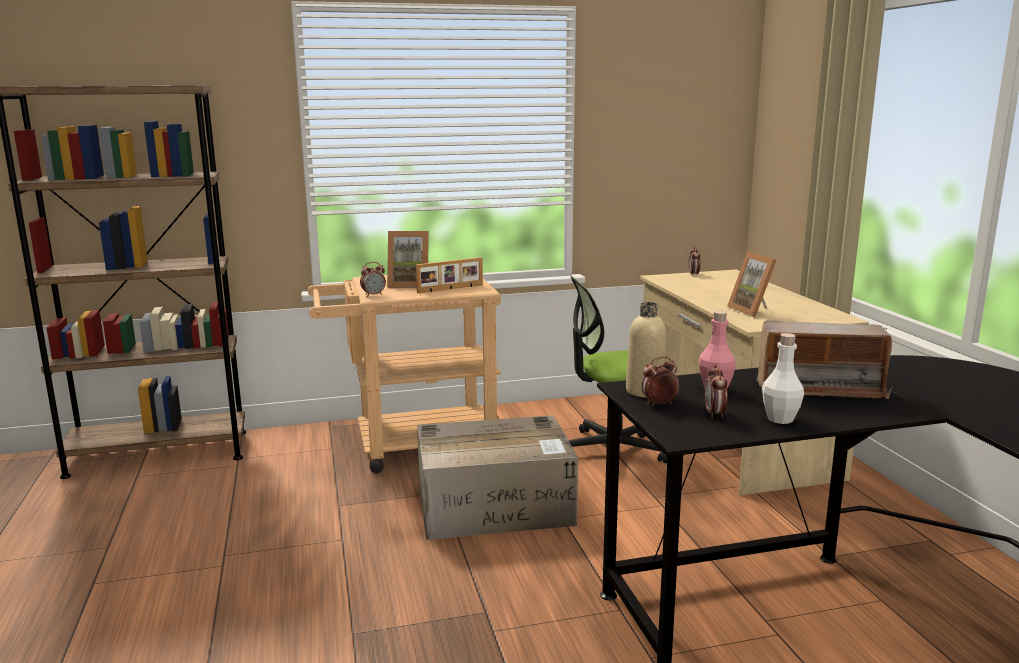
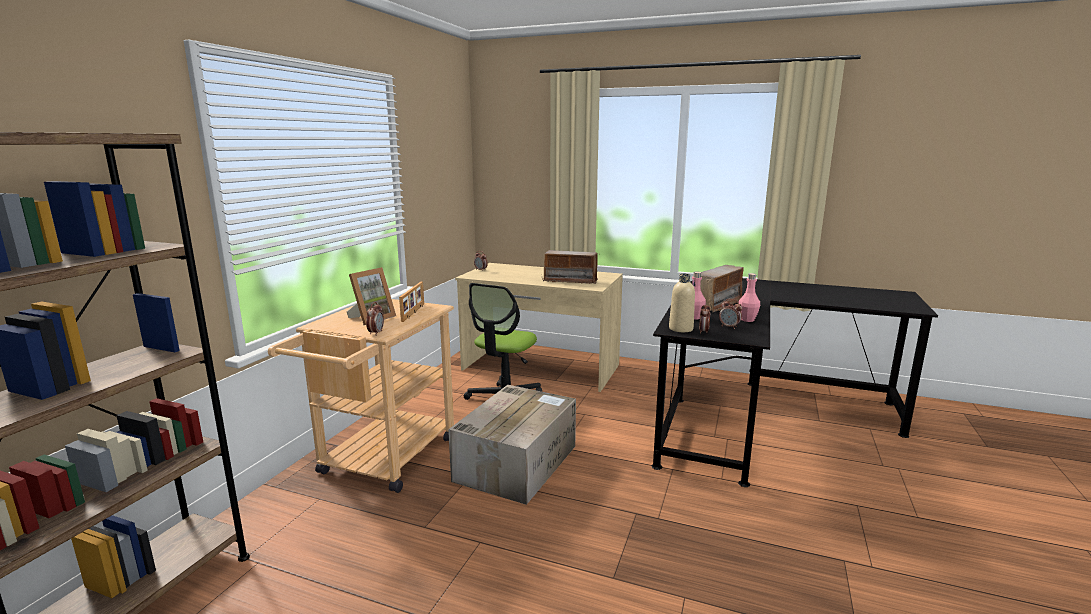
camera: 55 degrees left, 0 degrees up
picture frame [727,251,777,317] -> radio [541,250,598,284]
white bottle [762,333,804,424] -> pink bottle [738,273,760,322]

